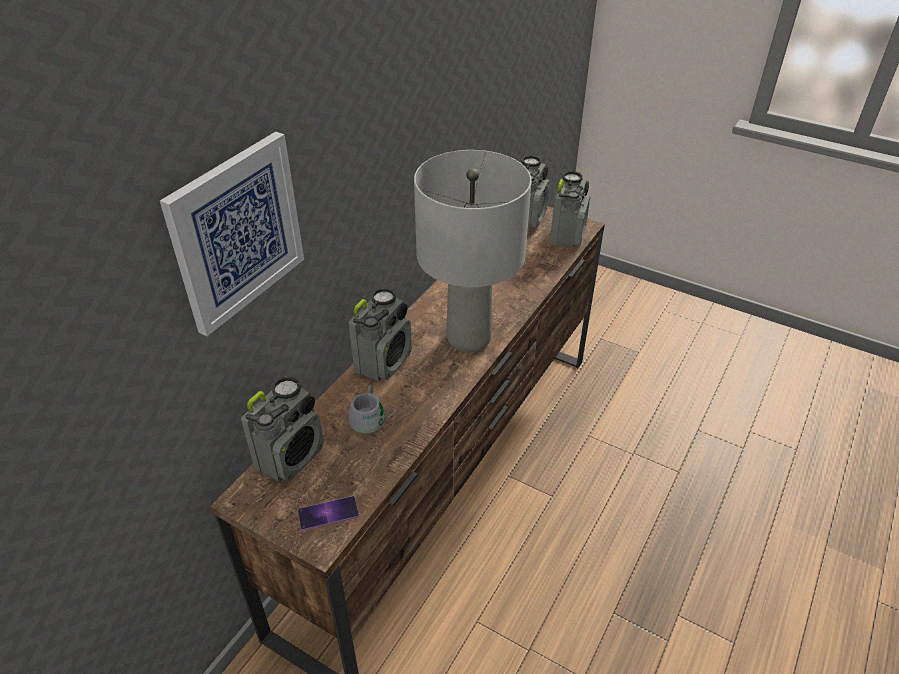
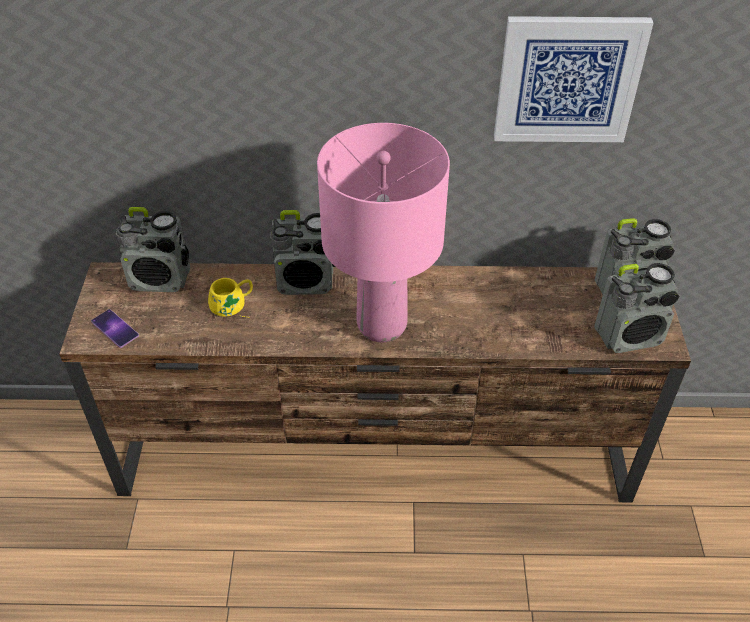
camera: 60 degrees right, 5 degrees up
picture [160,132,304,336] -> picture moved to [494,16,653,142]
grey mug [348,384,396,433] -> yellow mug [208,278,253,317]
grey table lamp [414,150,532,353] -> pink table lamp [317,123,450,342]

